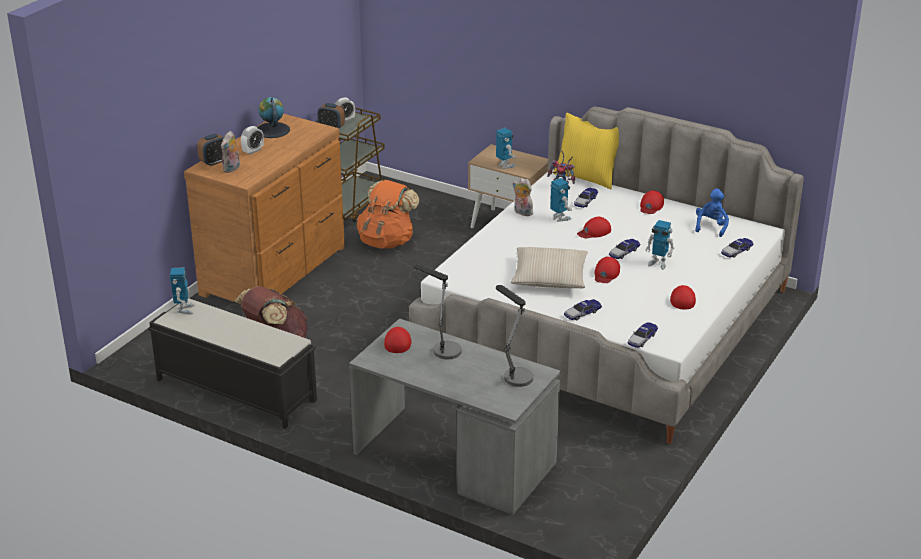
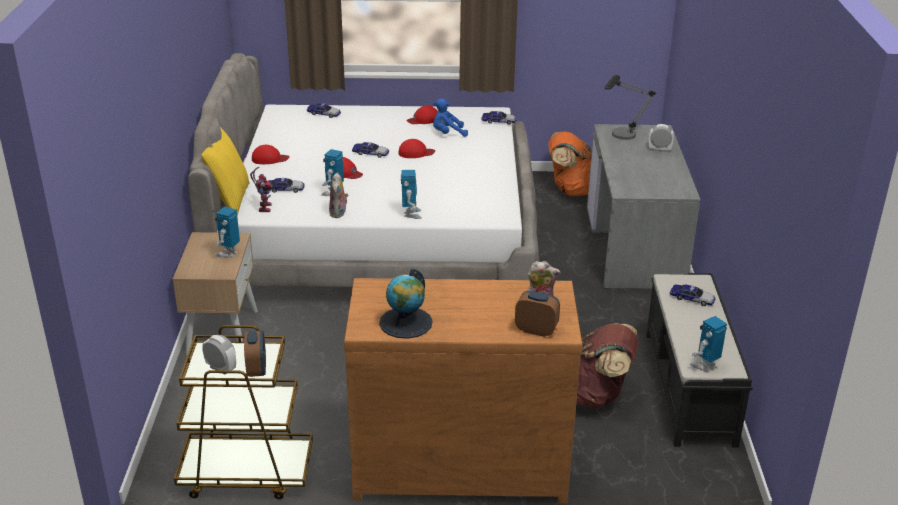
camera: 120 degrees left, 0 degrees up
alarm clock [241,126,264,155] -> alarm clock moved to [649,124,674,152]
orange backpack [357,180,419,249] -> orange backpack moved to [549,131,592,196]
red cap [384,327,411,353] -> none
table lamp [414,264,462,360] -> none
beige pillow [510,247,588,288] -> none
toy car [564,299,602,321] -> toy car moved to [670,284,716,306]
toy robot [646,220,674,270] -> toy robot moved to [401,170,421,219]
blue plush toy [695,188,729,237] -> blue plush toy moved to [433,98,468,137]

